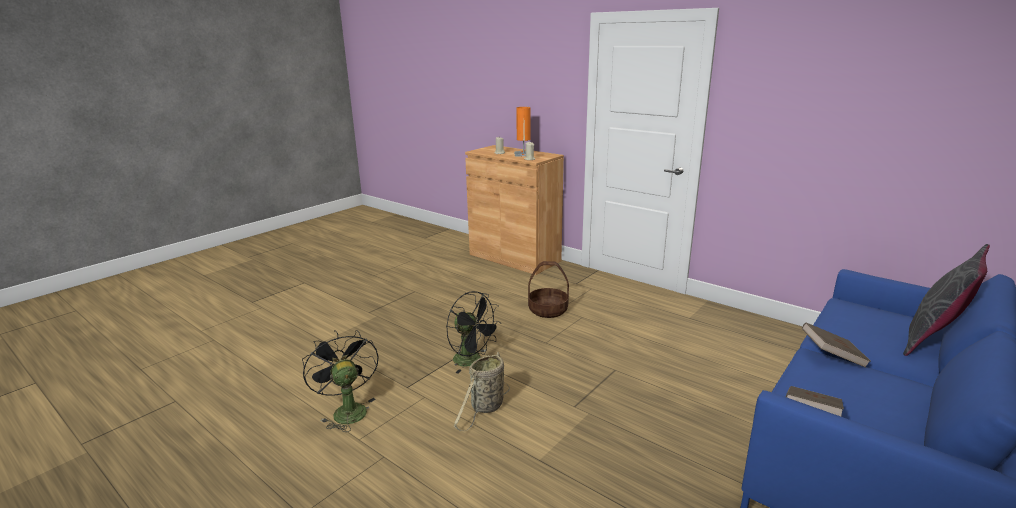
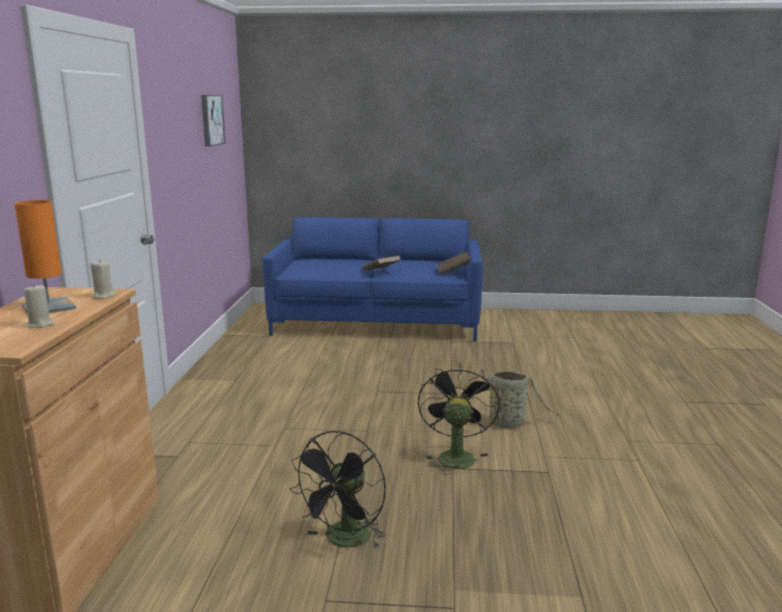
camera: 125 degrees left, 5 degrees down
black fan [302,330,379,432] -> black fan moved to [289,431,386,549]
basket [528,261,569,318] -> none
grey pillow [903,244,990,356] -> none
none -> picture [201,95,226,147]

